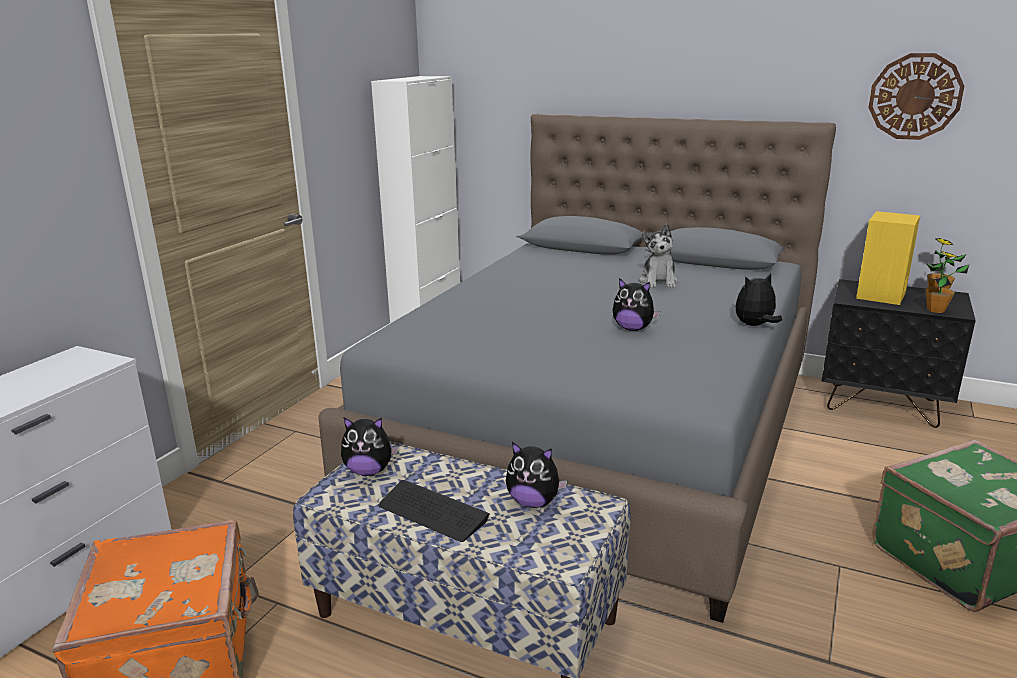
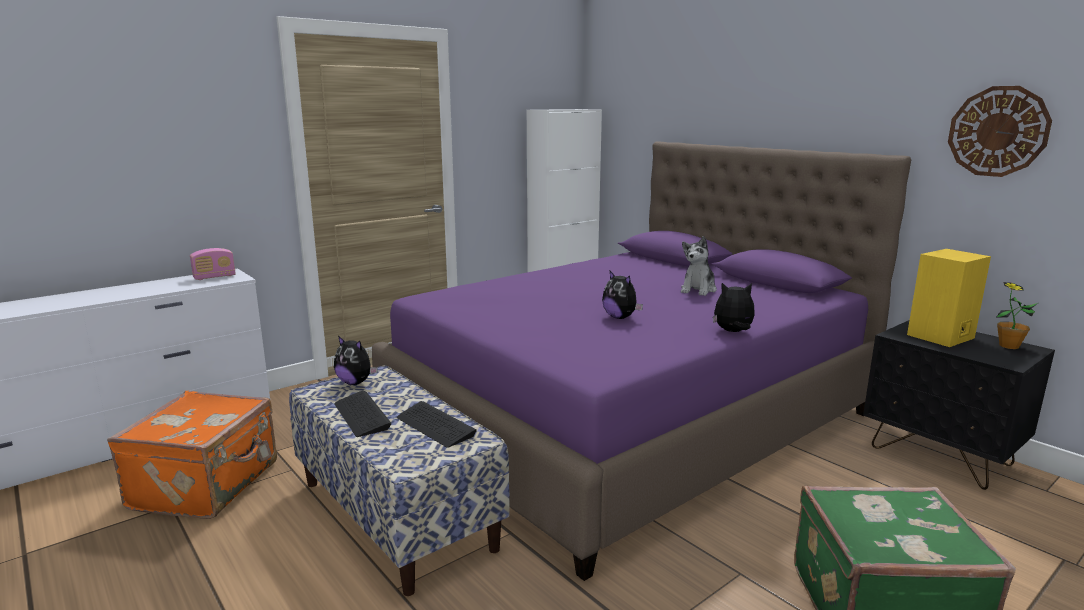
camera: 25 degrees right, 5 degrees down
grey bed [318,114,836,623] -> purple bed [372,141,911,581]
plush toy [506,442,567,508] -> keyboard [397,401,477,448]
potted plant [926,251,969,313] -> none
none -> radio [190,248,236,280]

